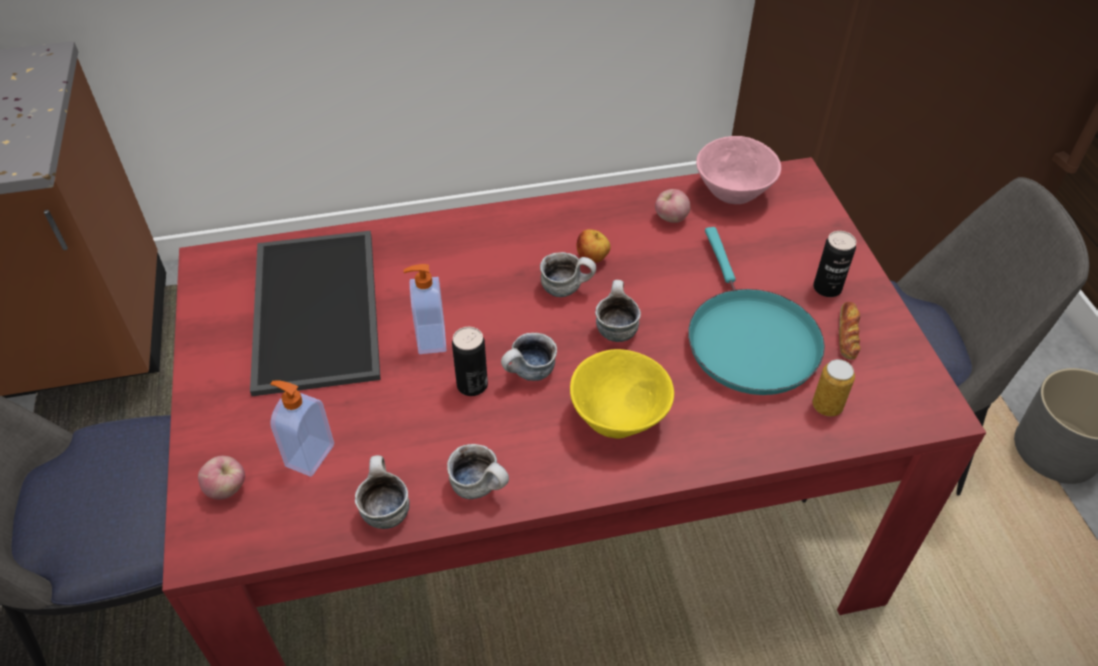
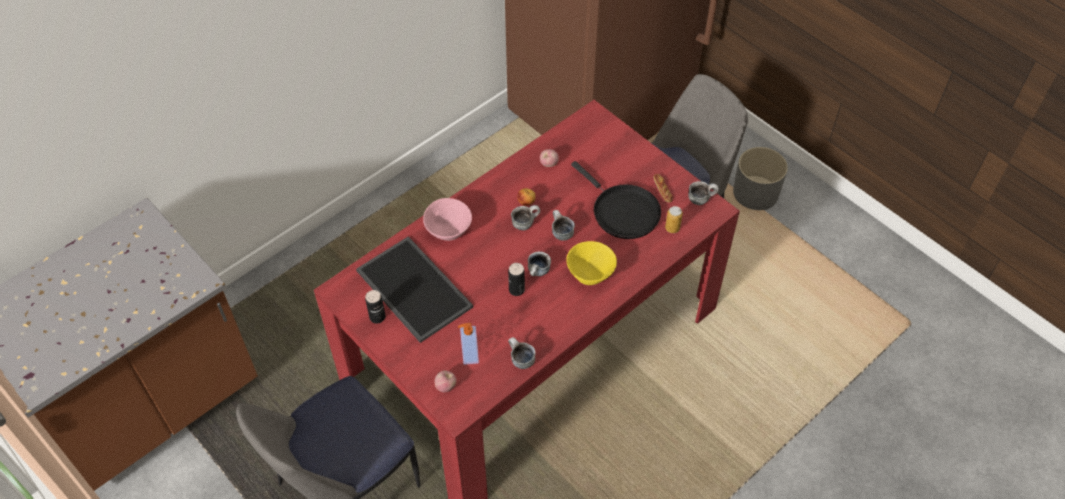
camera: 30 degrees left, 5 degrees up
soap dispenser [404,264,446,354] -> none
mug [447,444,509,499] -> mug moved to [688,181,719,205]
turquoise frying pan [688,227,825,395] -> black frying pan [571,161,661,239]
pink bowl [696,136,781,204] -> pink bowl moved to [423,198,472,241]
can [813,231,856,297] -> can moved to [365,290,386,323]

